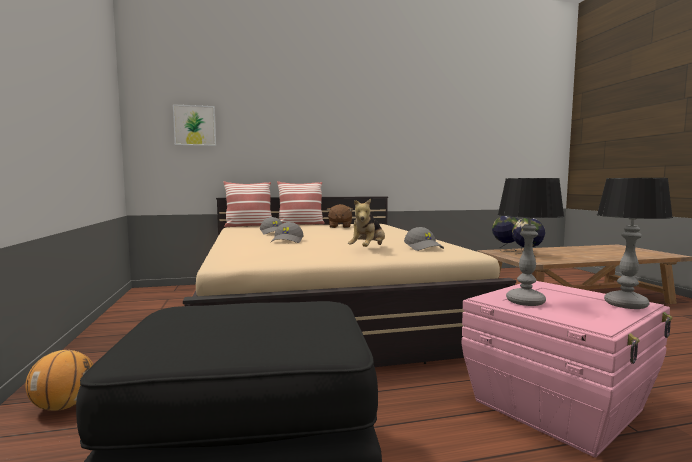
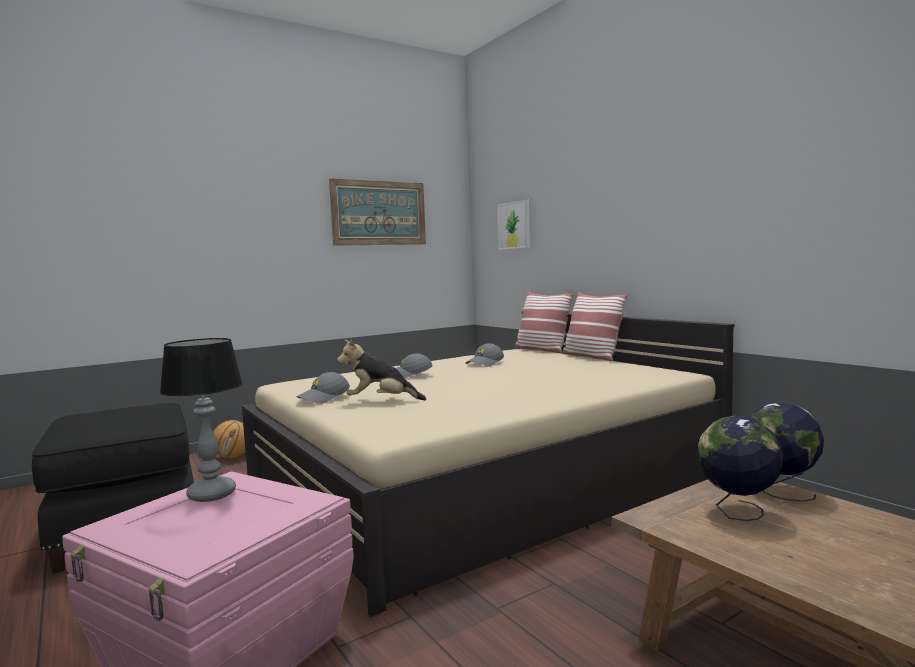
camera: 70 degrees right, 0 degrees up
brown plush toy [327,204,353,228] -> none
grey cap [404,227,444,251] -> grey cap moved to [296,372,350,404]
table lamp [597,178,673,309] -> none
none -> picture [329,178,426,246]

